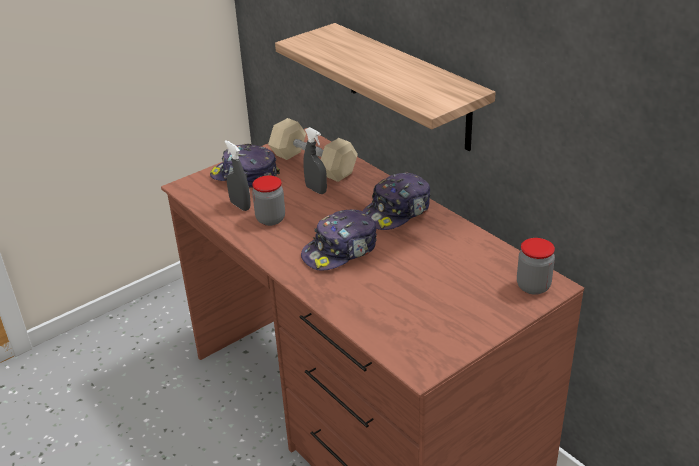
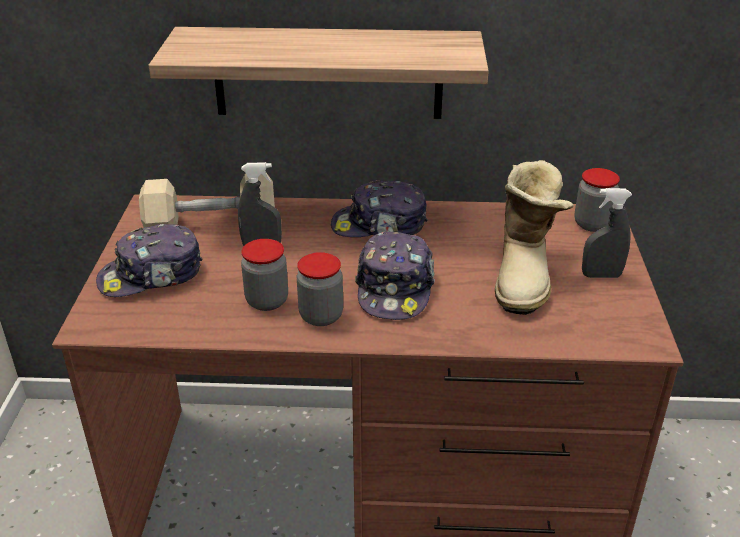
camera: 50 degrees left, 0 degrees up
grey spray bottle [224,140,251,211] -> grey spray bottle moved to [582,188,632,278]
cap [363,172,431,230] -> cap turned 90 degrees clockwise [331,180,428,237]
none -> jar [297,252,343,326]
none -> boot [495,160,574,315]

